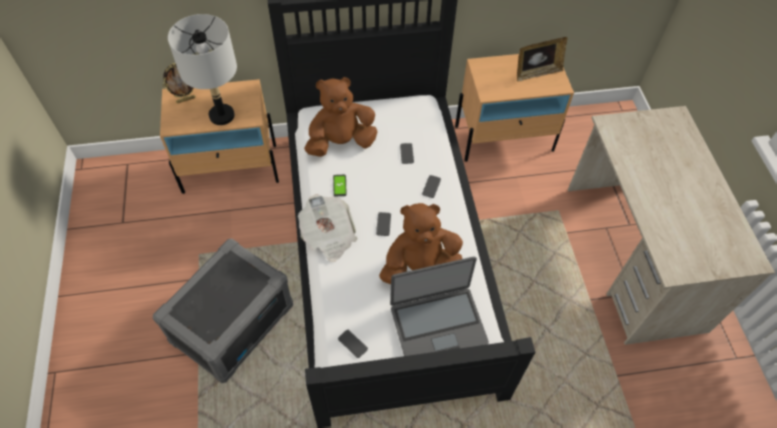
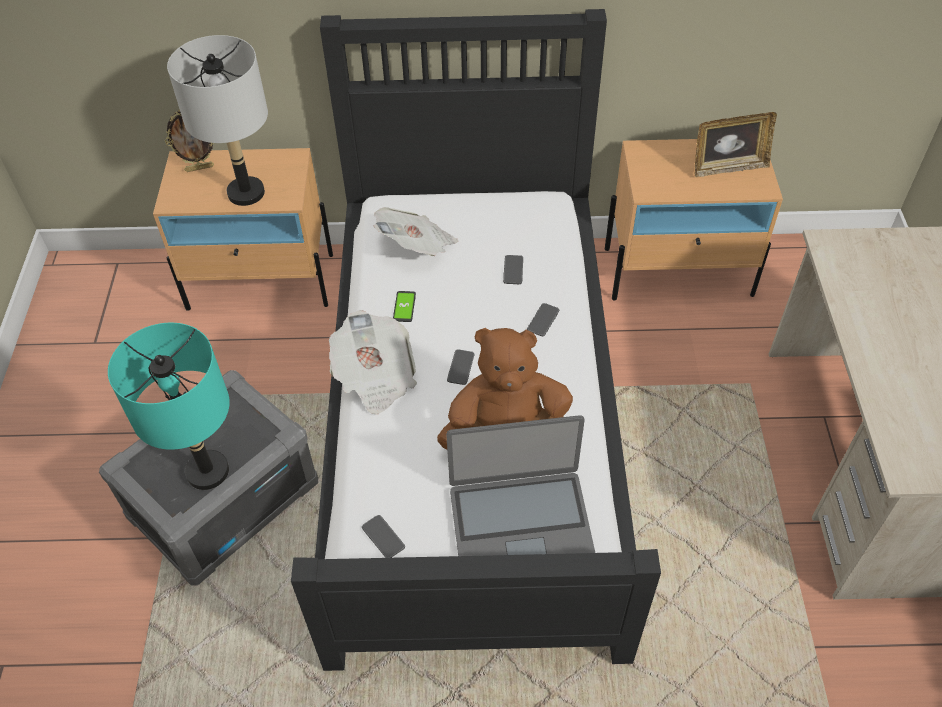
camera: 10 degrees right, 5 degrees down
brown plush toy [304,77,378,157] -> newspaper [373,207,458,256]
none -> turquoise table lamp [108,323,230,490]

